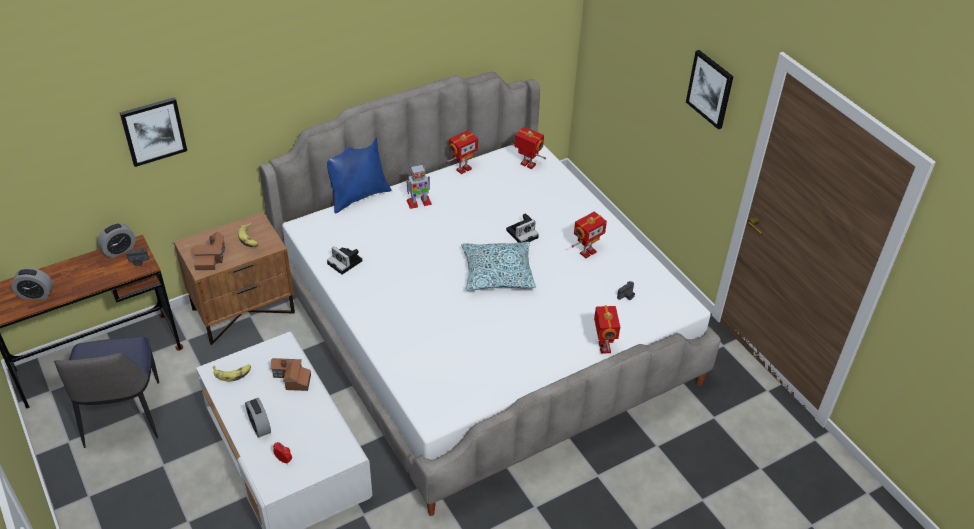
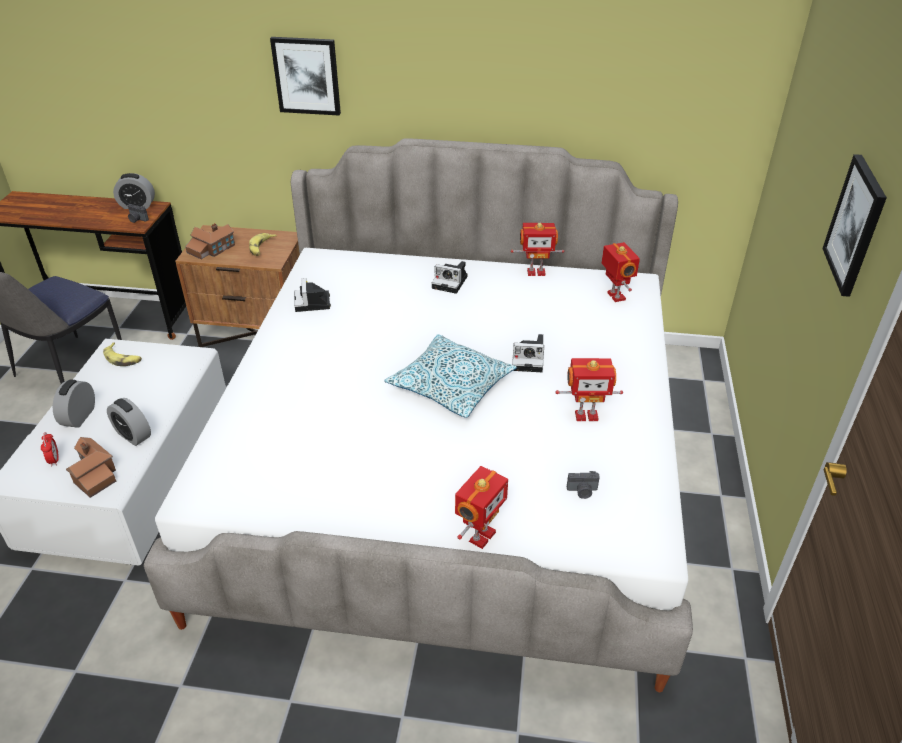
camera: 40 degrees right, 5 degrees down
alarm clock [11,268,53,300] -> alarm clock moved to [107,398,151,446]
picture [120,97,187,167] -> picture moved to [270,37,341,115]
toy house [271,358,311,391] -> toy house moved to [66,437,116,498]
blue pillow [327,137,392,214] -> none
toy robot [406,164,432,209] -> camera [432,261,467,294]

